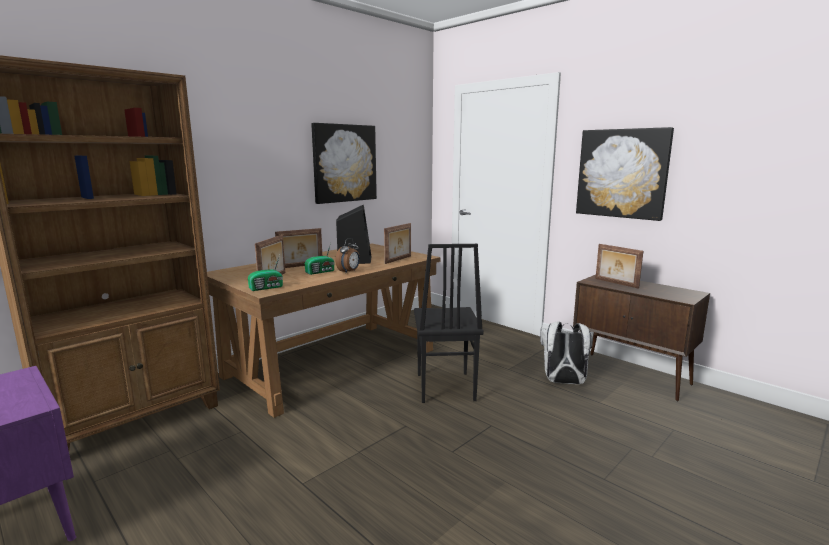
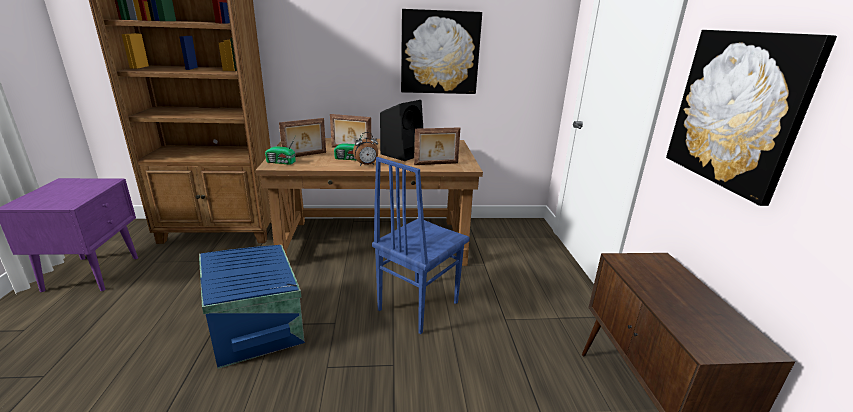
camera: 40 degrees right, 10 degrees up
black chair [414,244,484,403] -> blue chair [372,157,470,334]
white backpack [540,321,594,384] -> none
picture frame [595,244,643,289] -> none
none -> blue storage box [199,245,305,369]

